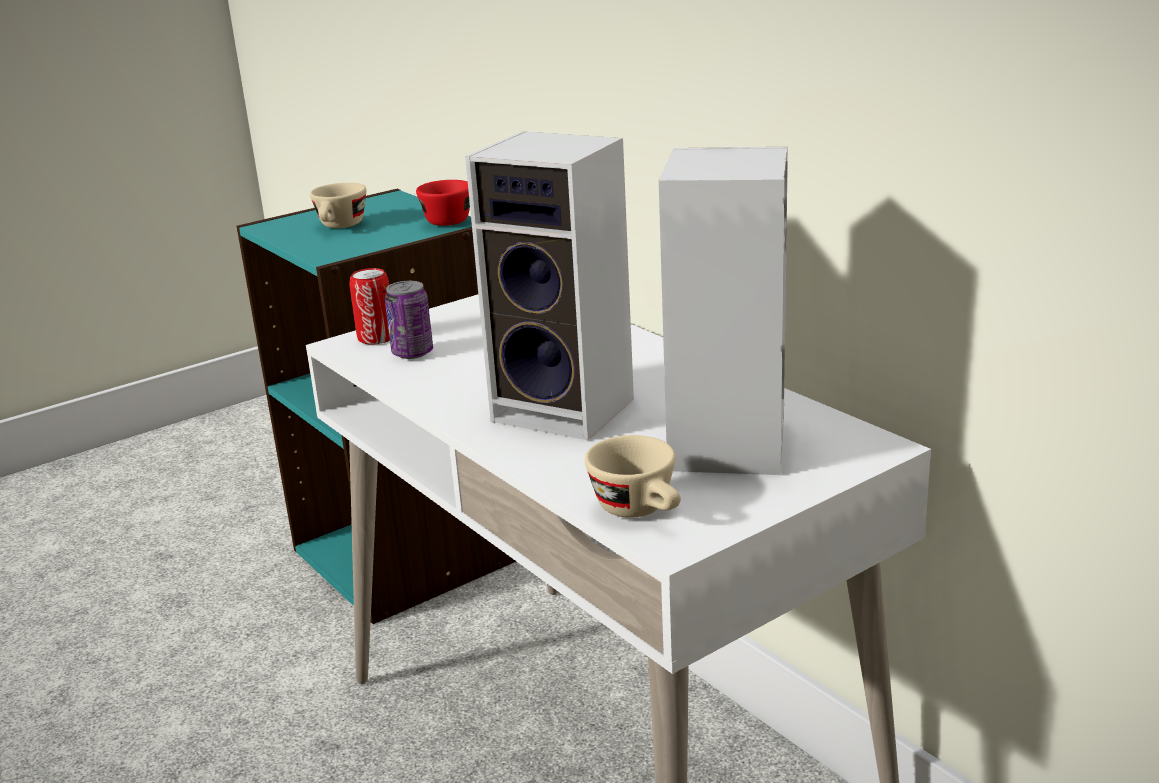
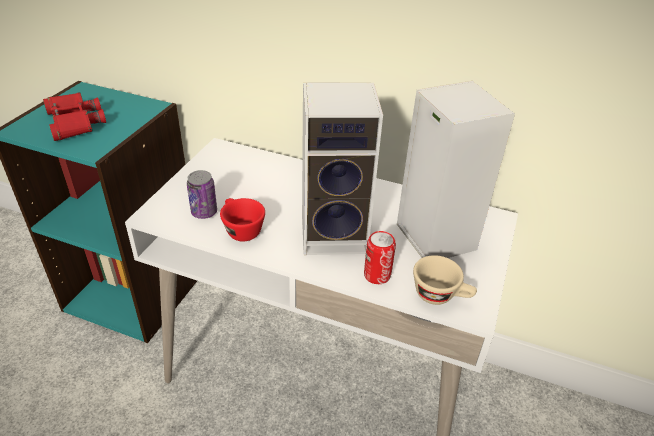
camera: 35 degrees left, 15 degrees up
beige cup [310,183,366,228] -> red binoculars [43,92,106,141]
can [349,268,390,345] -> can moved to [364,231,396,284]
red cup [416,180,470,226] -> red cup moved to [220,198,265,241]

